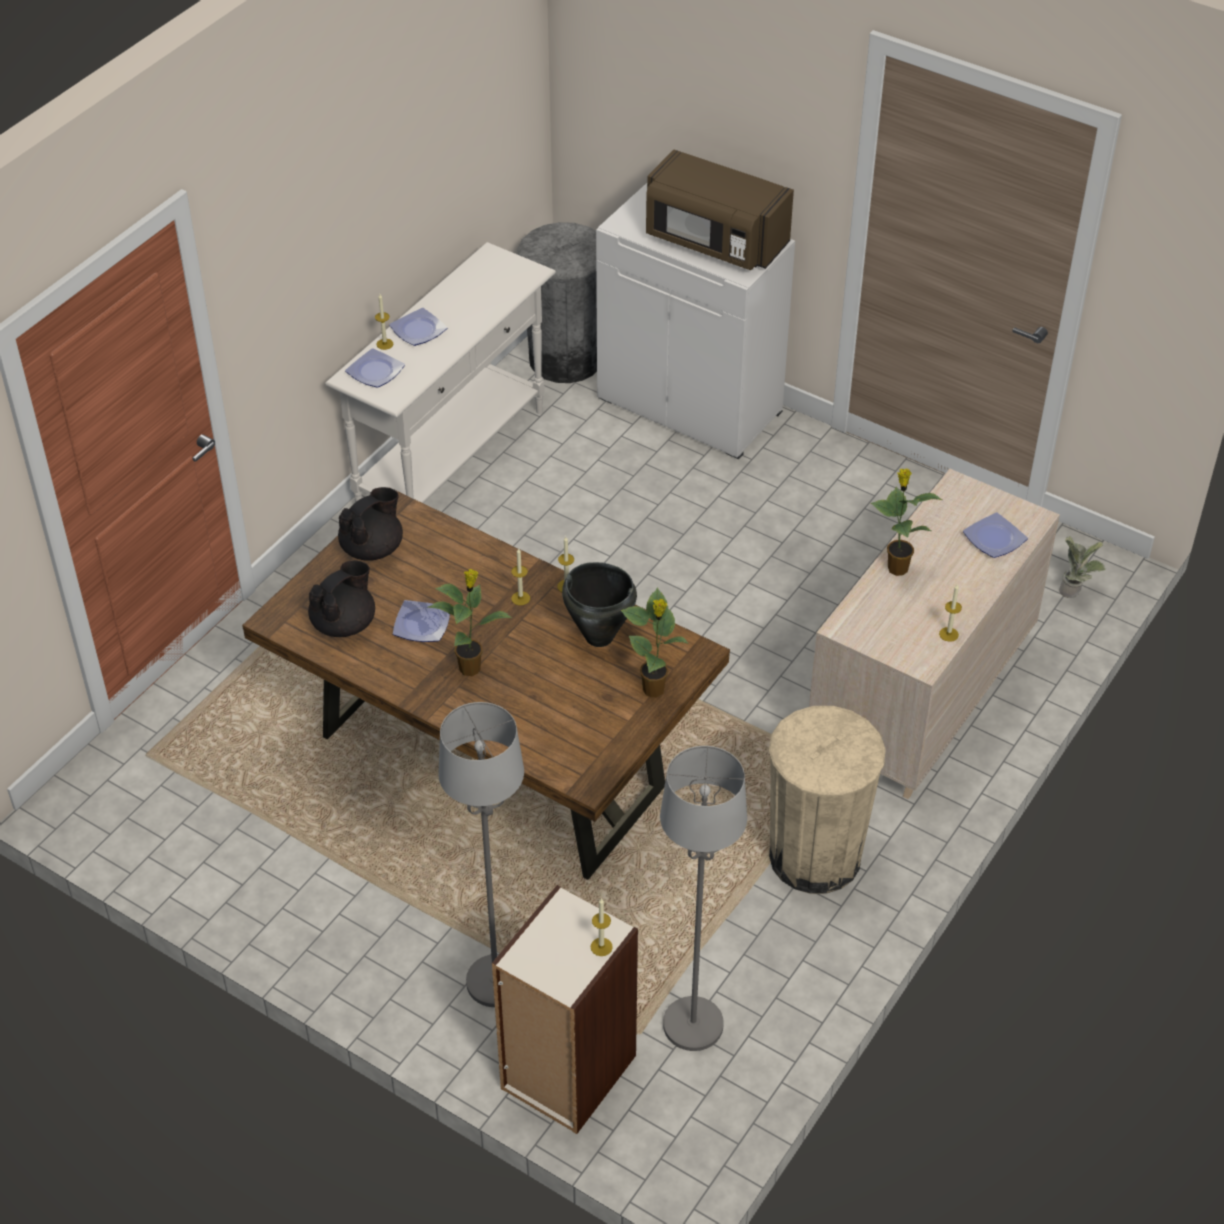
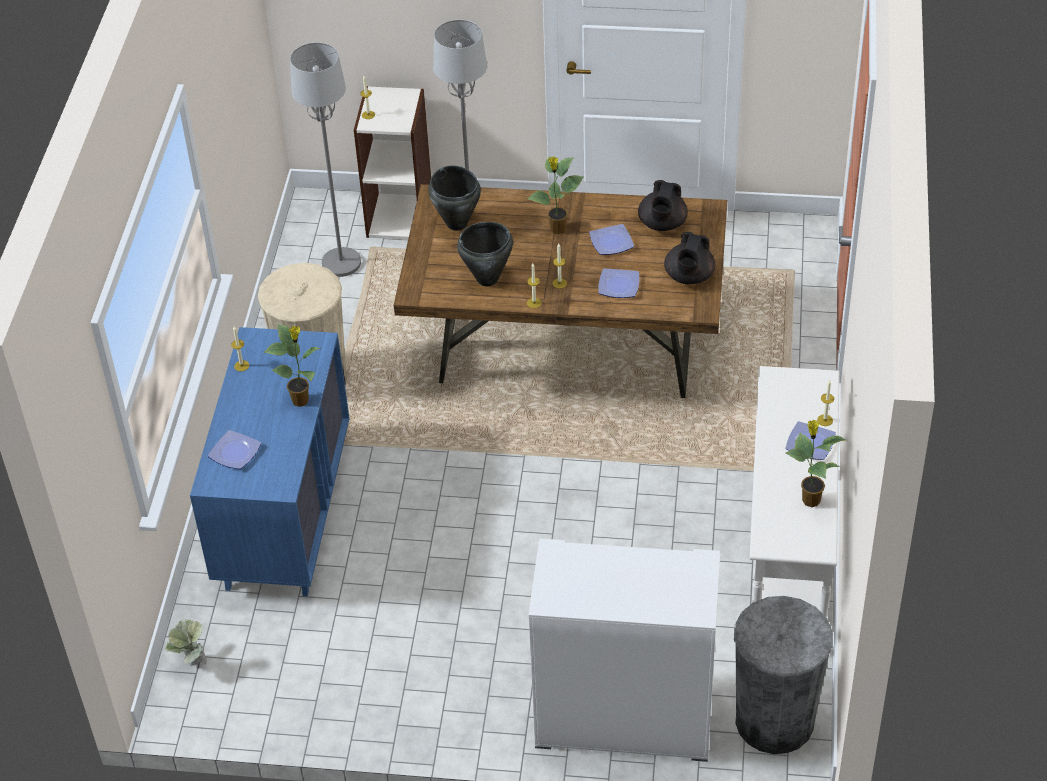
camera: 155 degrees right, 0 degrees up
plate [345,348,405,388] -> plate moved to [598,268,639,298]
potted plant [621,588,688,697] -> potted plant moved to [786,420,846,507]
brown microwave [646,150,794,270] -> none
beige dresser [809,469,1060,799] -> blue dresser [190,327,350,596]
none -> black cooking pot [428,165,481,231]

